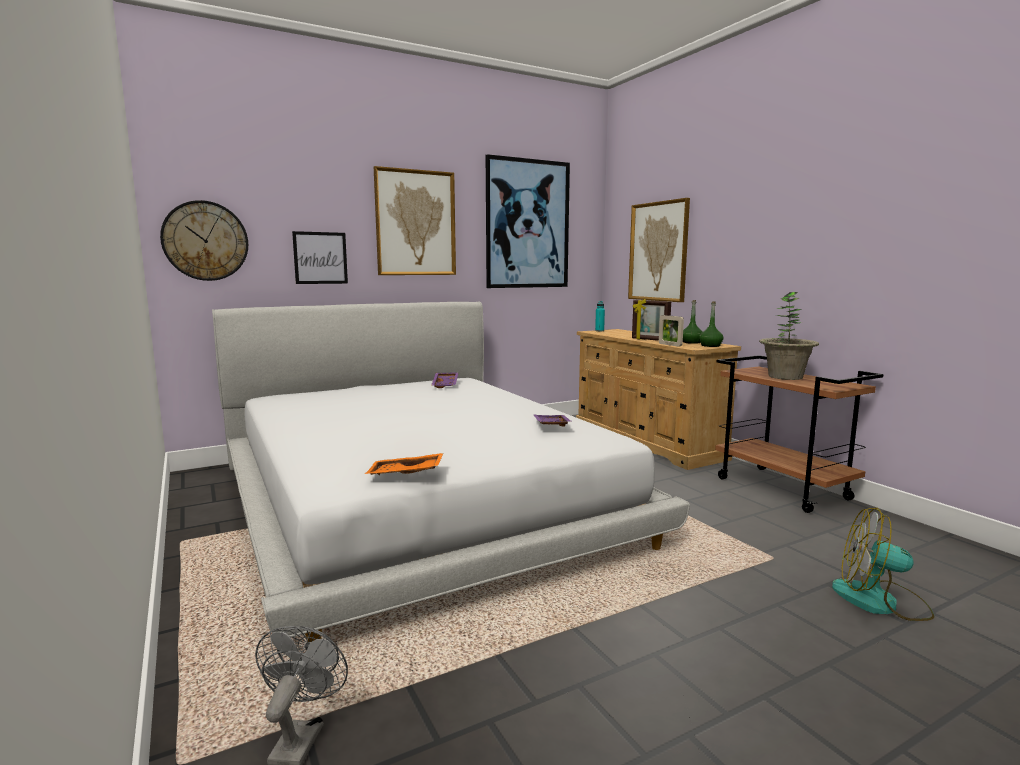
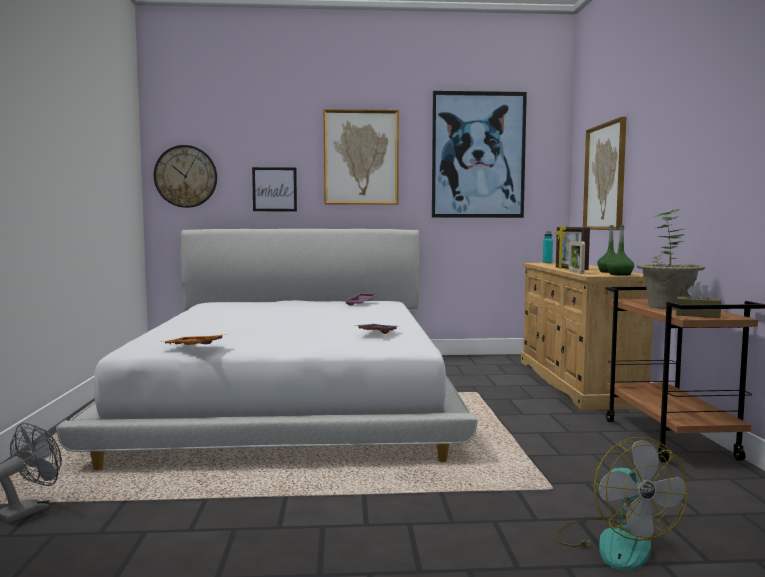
camera: 25 degrees right, 5 degrees down
fan [832,508,934,621] -> fan turned 150 degrees counterclockwise [555,437,688,571]
none -> brown tissue box [676,282,721,318]

